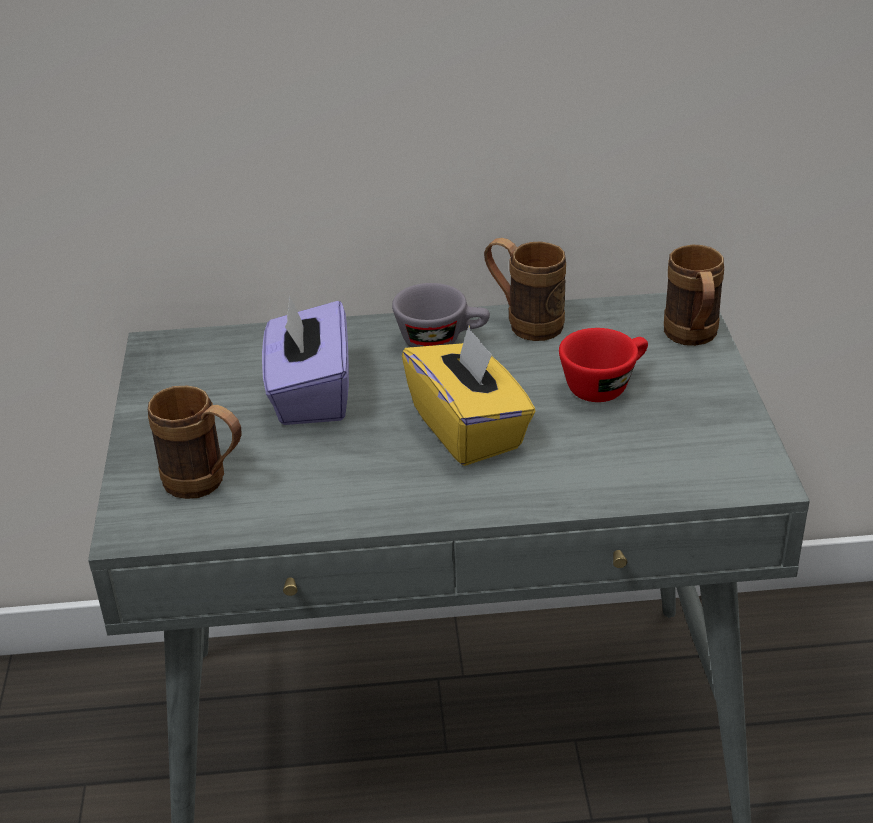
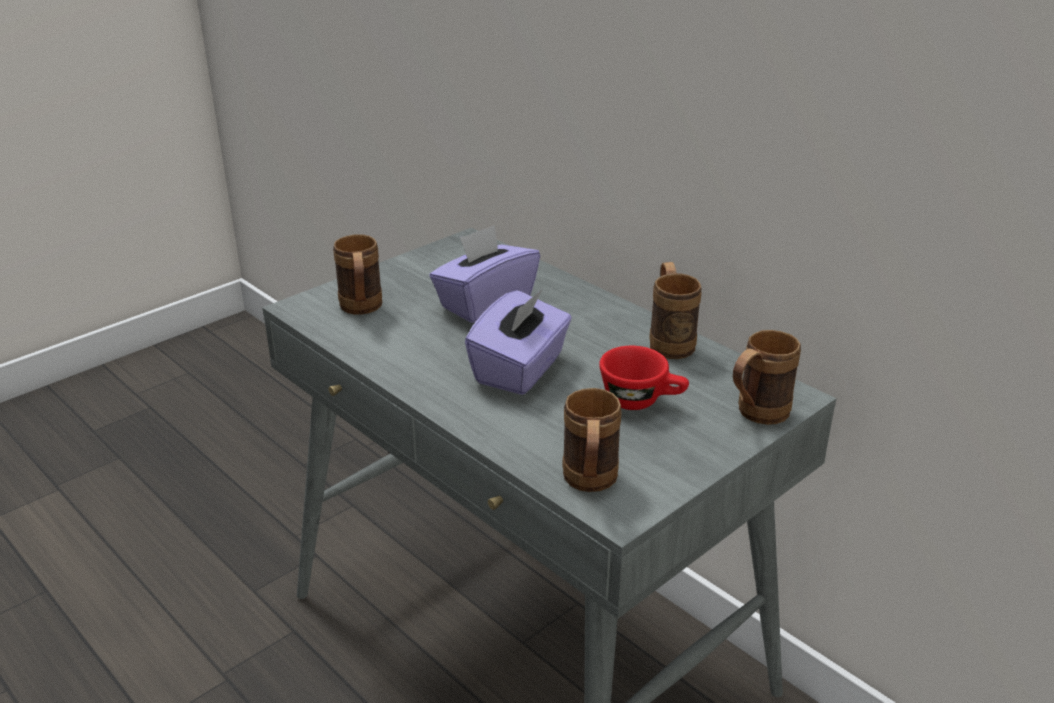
camera: 50 degrees right, 5 degrees down
grey cup [392,283,490,347] -> none
yellow tissue box [402,326,535,466] -> purple tissue box [465,289,572,395]
none -> brown mug [562,388,622,492]

